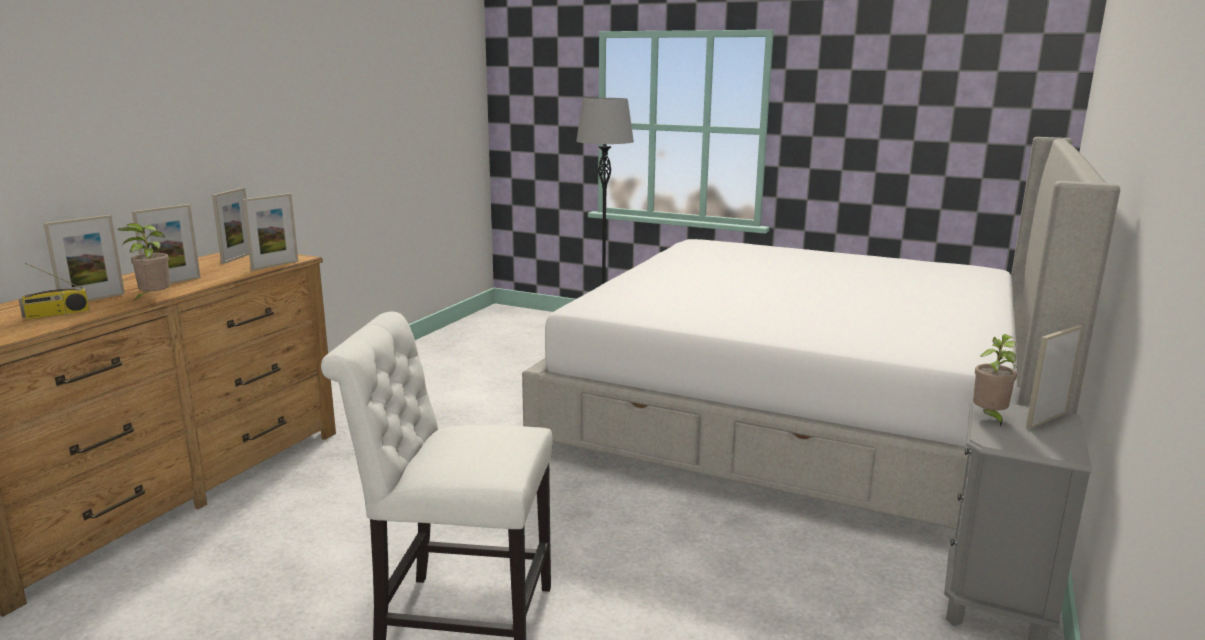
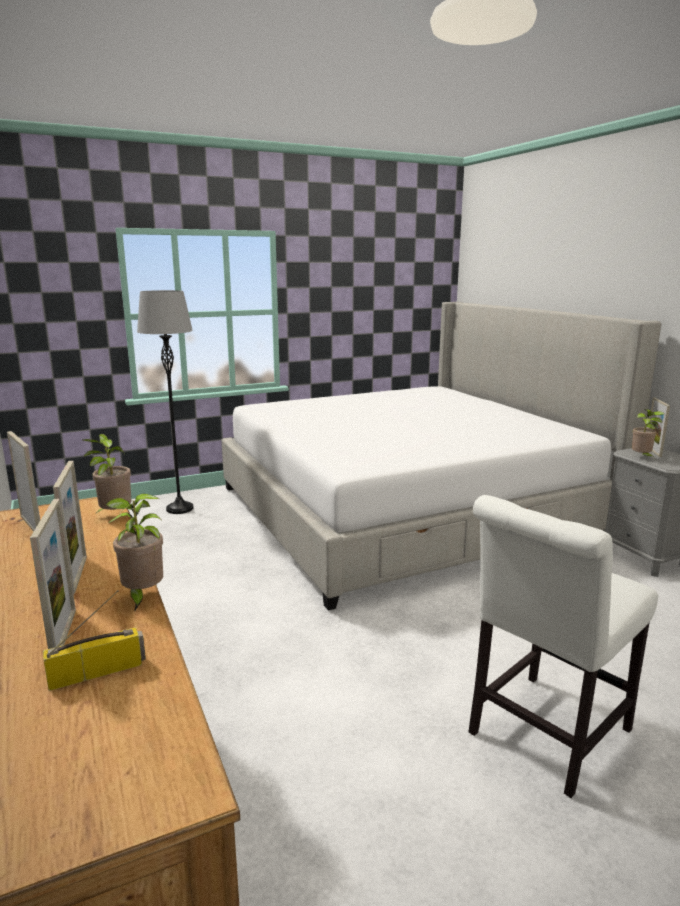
camera: 50 degrees left, 0 degrees up
radio [19,263,89,320] -> radio turned 120 degrees counterclockwise [43,590,146,691]
picture frame [242,193,299,271] -> potted plant [82,434,132,514]

